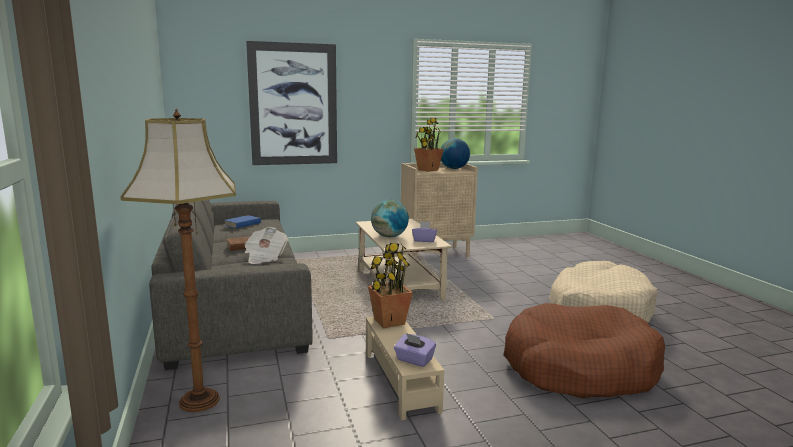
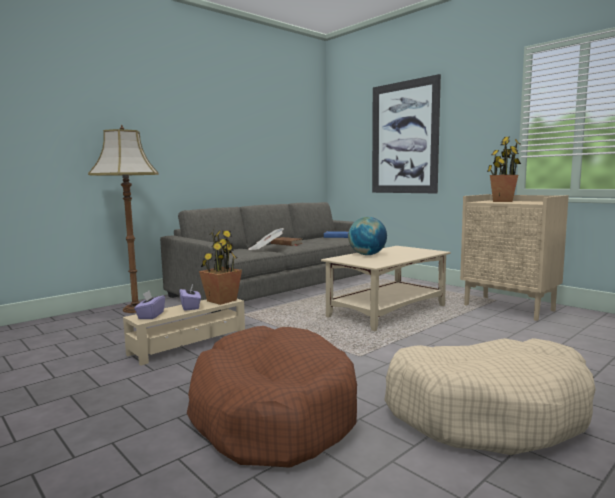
camera: 65 degrees right, 5 degrees down
purple tissue box [412,221,437,242] -> purple tissue box moved to [179,283,201,311]
globe [441,138,470,169] -> none

